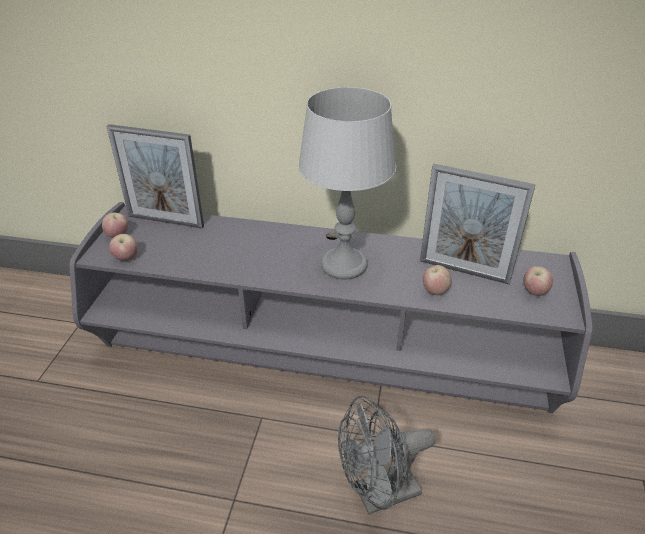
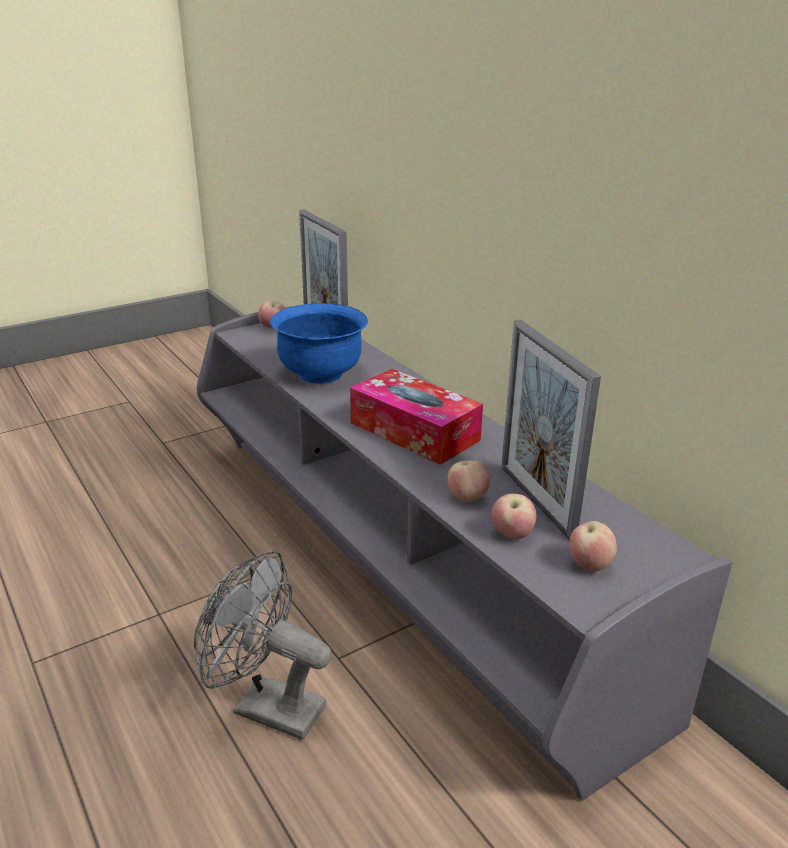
camera: 45 degrees right, 10 degrees down
apple [109,234,138,261] -> apple moved to [491,494,536,539]
grey table lamp [298,87,396,280] -> tissue box [350,369,483,465]
none -> blue bowl [270,303,368,384]

